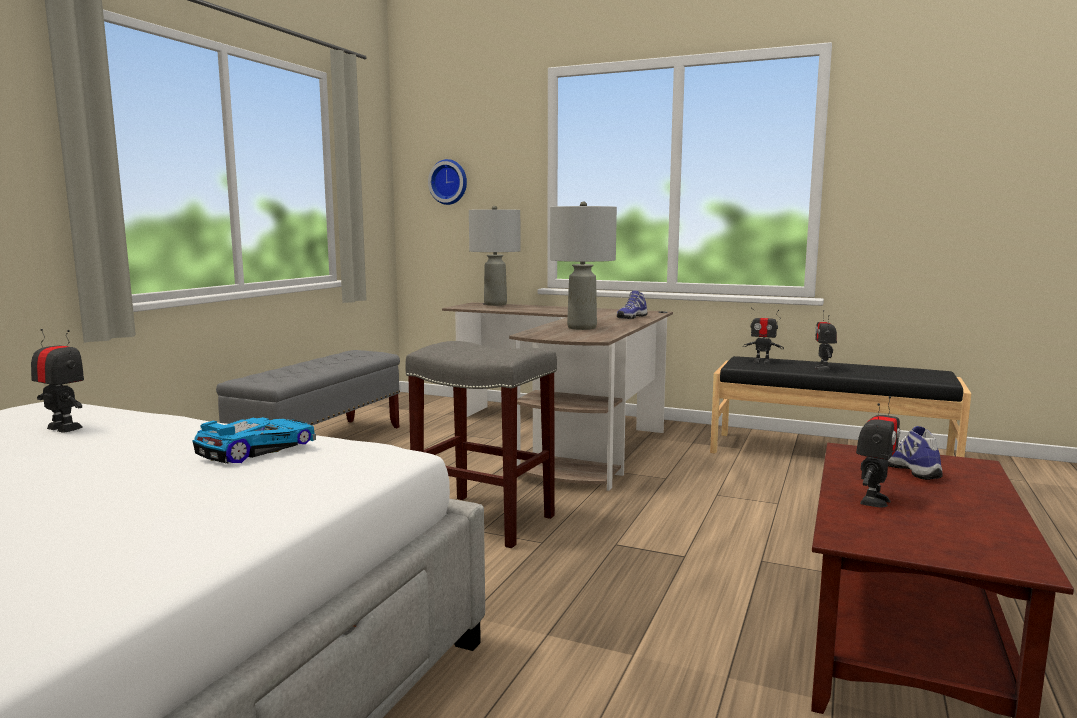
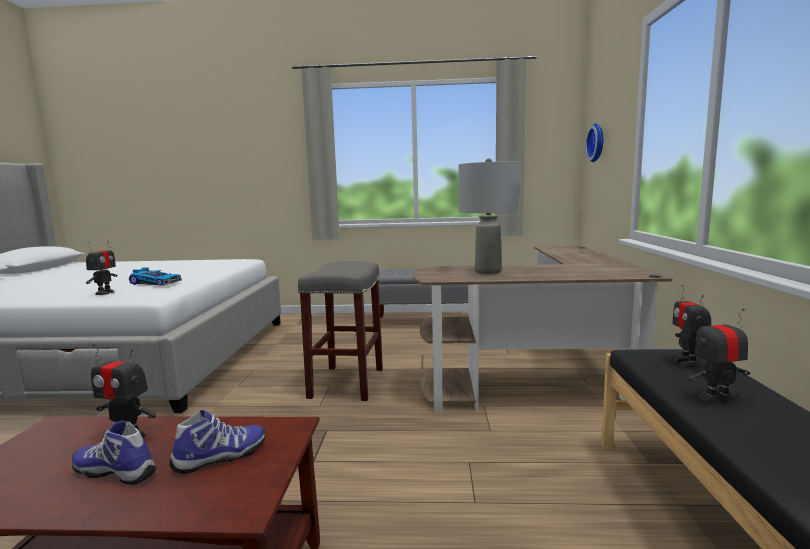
camera: 70 degrees right, 0 degrees up
toy robot [31,329,84,433] -> toy robot moved to [86,241,118,295]
grey table lamp [469,206,521,306] -> none
shoe [617,290,648,319] -> shoe moved to [72,421,156,485]

